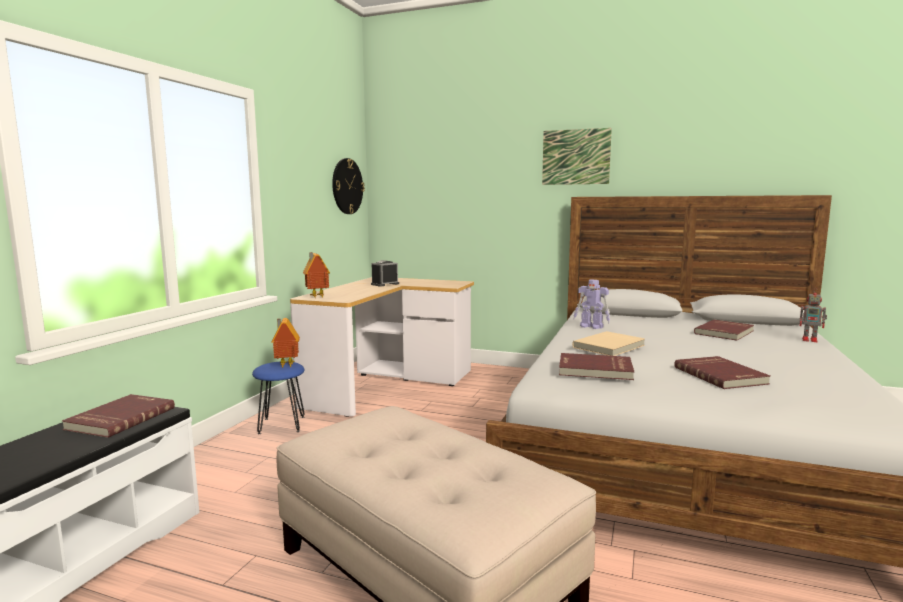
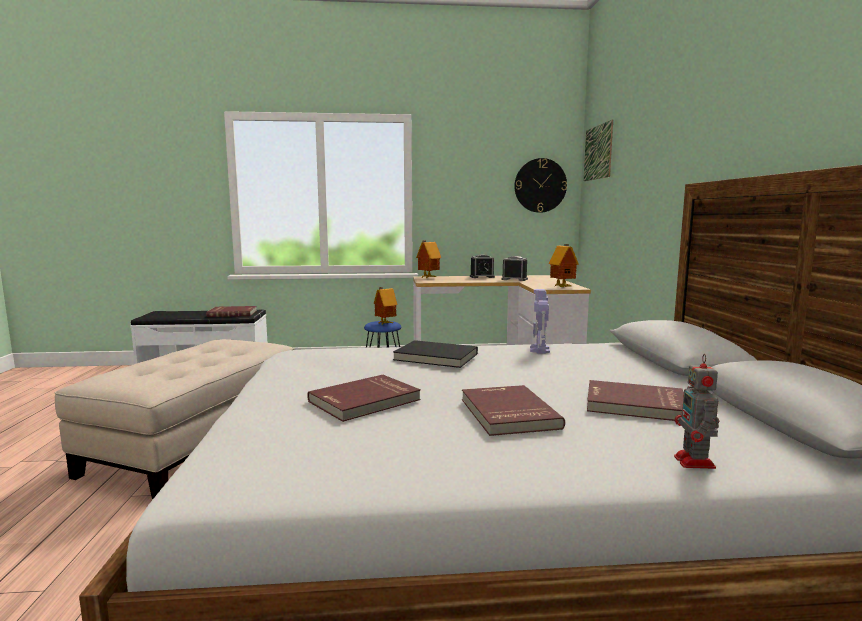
camera: 65 degrees right, 0 degrees up
picture [542,128,612,185] -> picture moved to [584,120,613,181]
red book [559,353,634,380] -> red book moved to [462,385,565,436]
beige book [572,331,645,356] -> black book [393,340,478,368]
none -> alarm clock [470,254,495,278]
none -> toy house [549,244,579,287]

